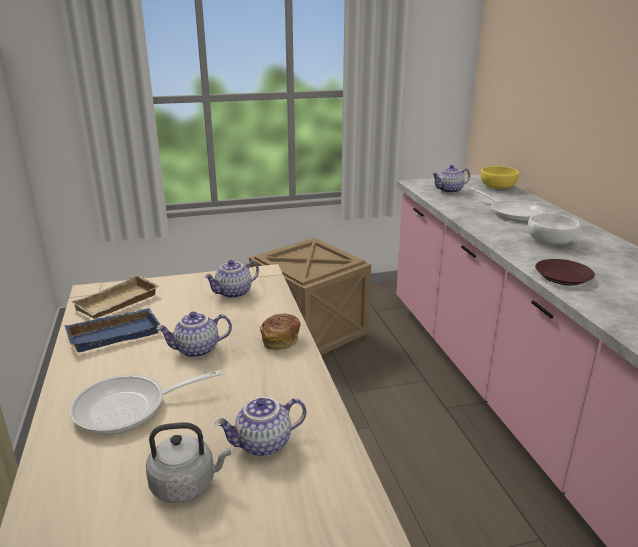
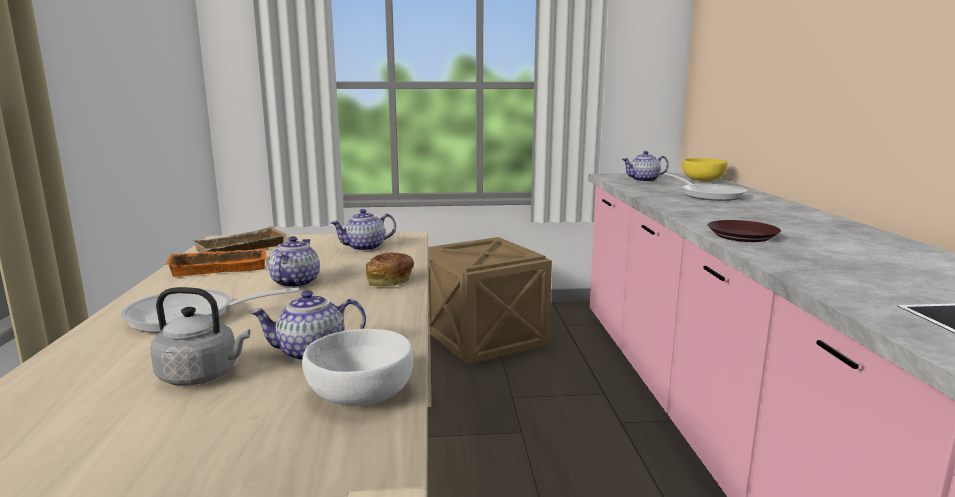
camera: 10 degrees right, 10 degrees down
blue tray [65,308,160,352] -> orange tray [165,249,267,277]
teapot [156,312,232,358] -> teapot turned 105 degrees clockwise [268,236,320,288]
white bowl [528,213,580,245] -> white bowl moved to [302,329,414,406]

